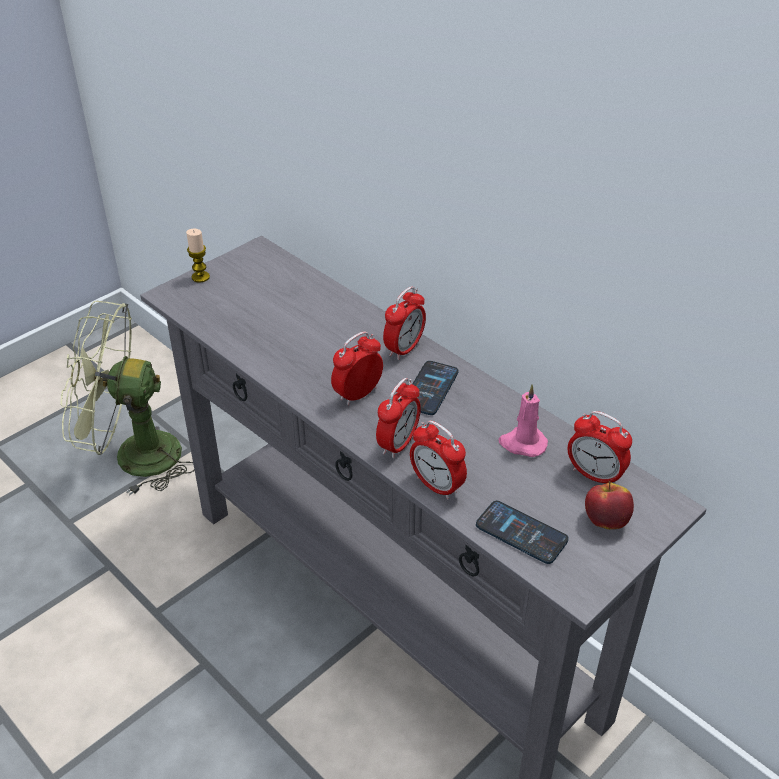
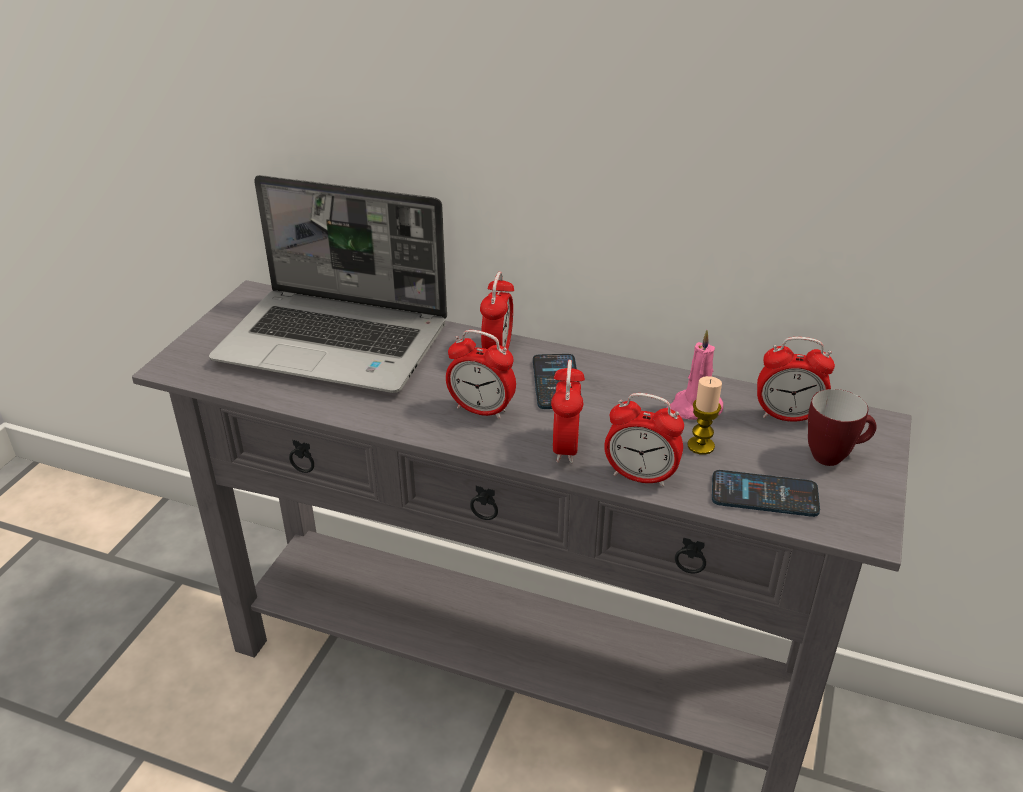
camera: 25 degrees left, 5 degrees down
green fan [60,301,194,495] -> none
candle [186,229,210,283] -> candle moved to [687,376,722,455]
alarm clock [331,331,383,405] -> alarm clock turned 90 degrees counterclockwise [446,330,516,419]
apple [585,481,634,529] -> mug [808,389,877,466]
none -> laptop [209,175,447,393]

